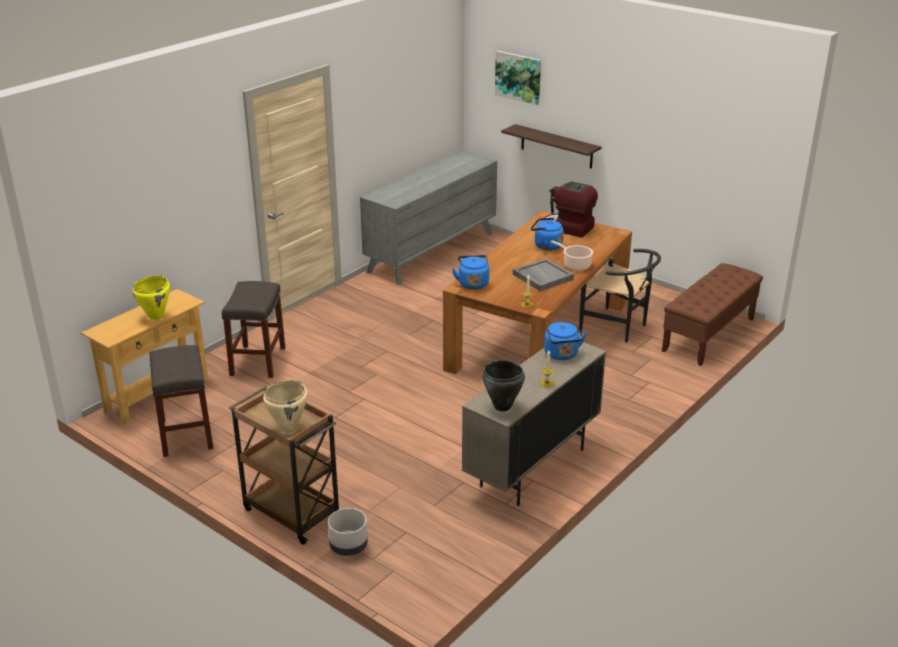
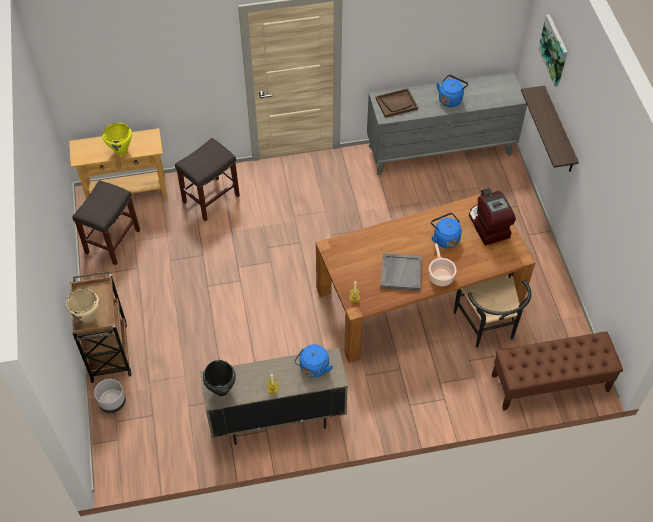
camera: 40 degrees right, 25 degrees up
blue kettle [452,255,489,290] -> blue kettle moved to [436,75,468,107]
none -> brown tray [376,88,418,118]

